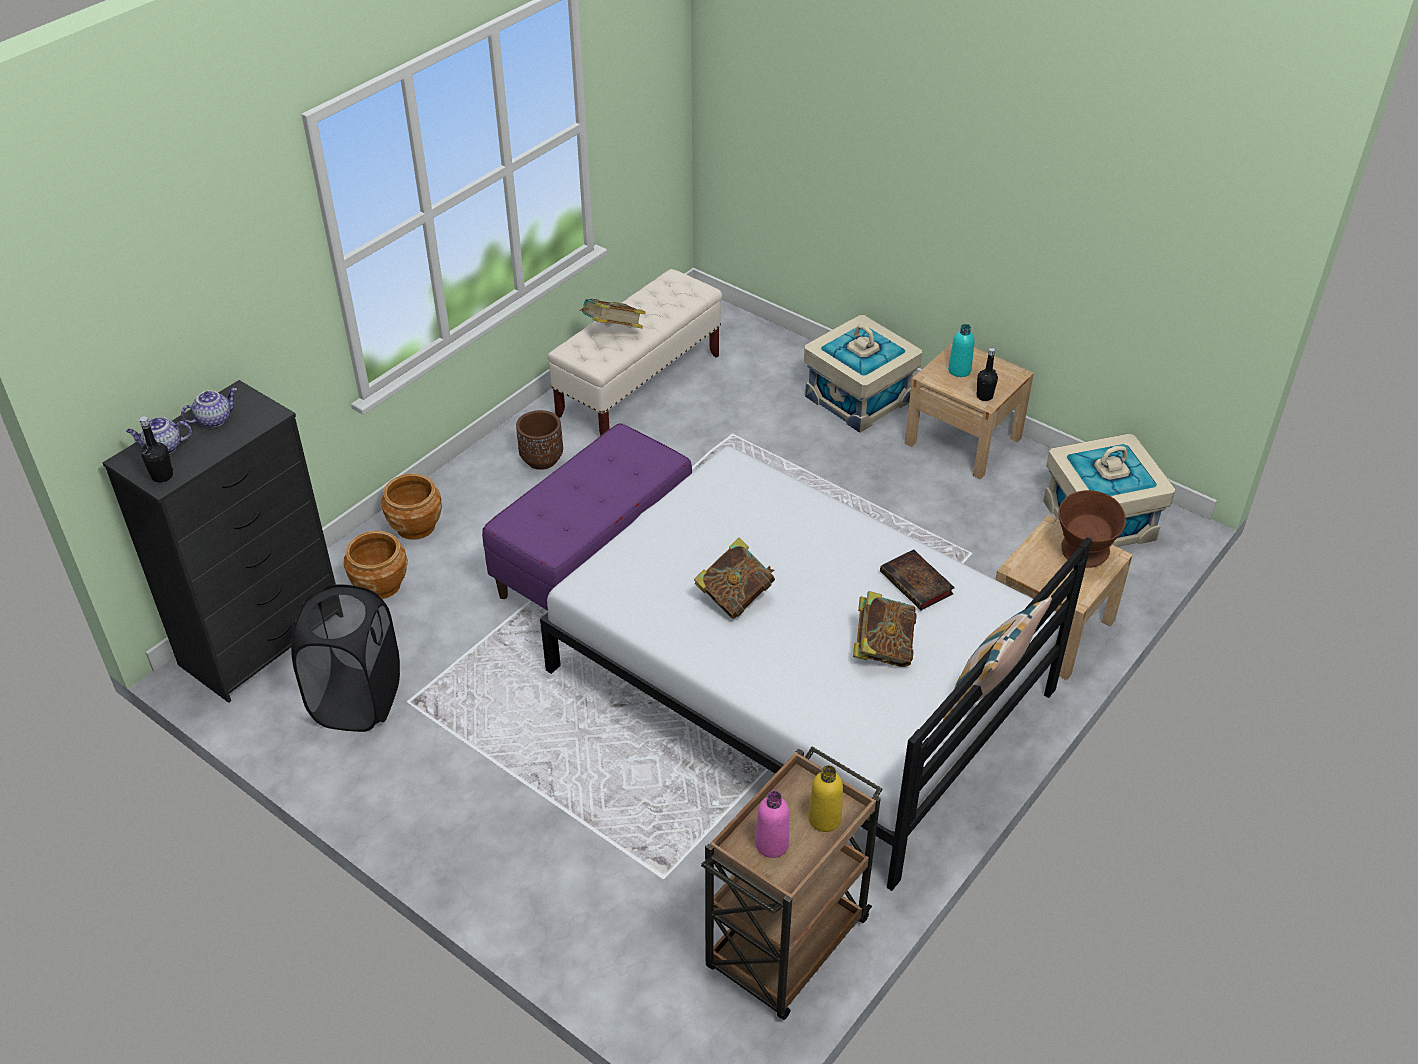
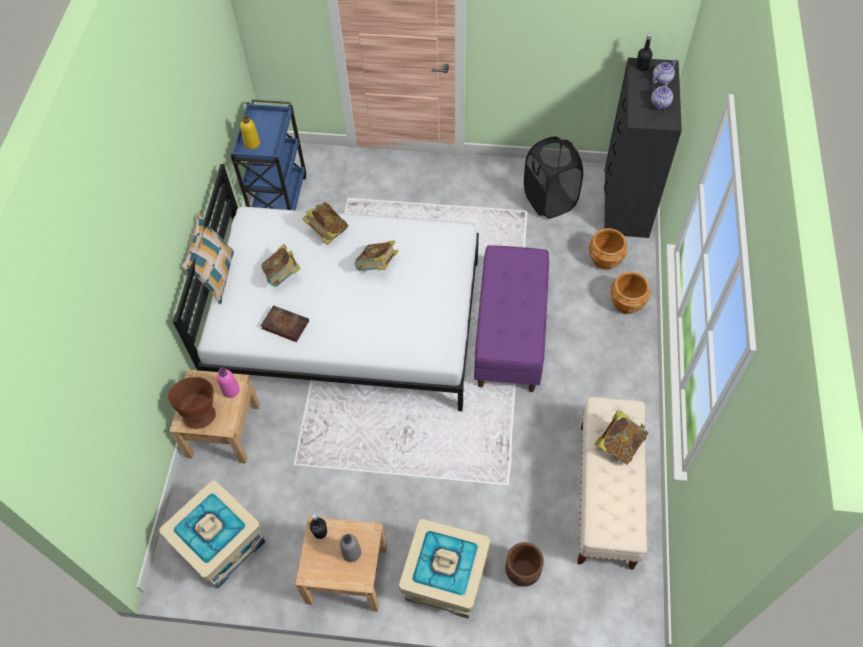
camera: 150 degrees right, 15 degrees up
brown planter [516,410,563,470] -> brown planter moved to [505,542,544,586]
brown cart [701,746,883,1020] -> blue cart [231,99,306,210]
pink bottle [755,791,789,858] -> pink bottle moved to [217,368,240,398]
turquoise bottle [948,324,974,377] -> grey bottle [340,534,361,562]
none -> book [302,202,348,245]

